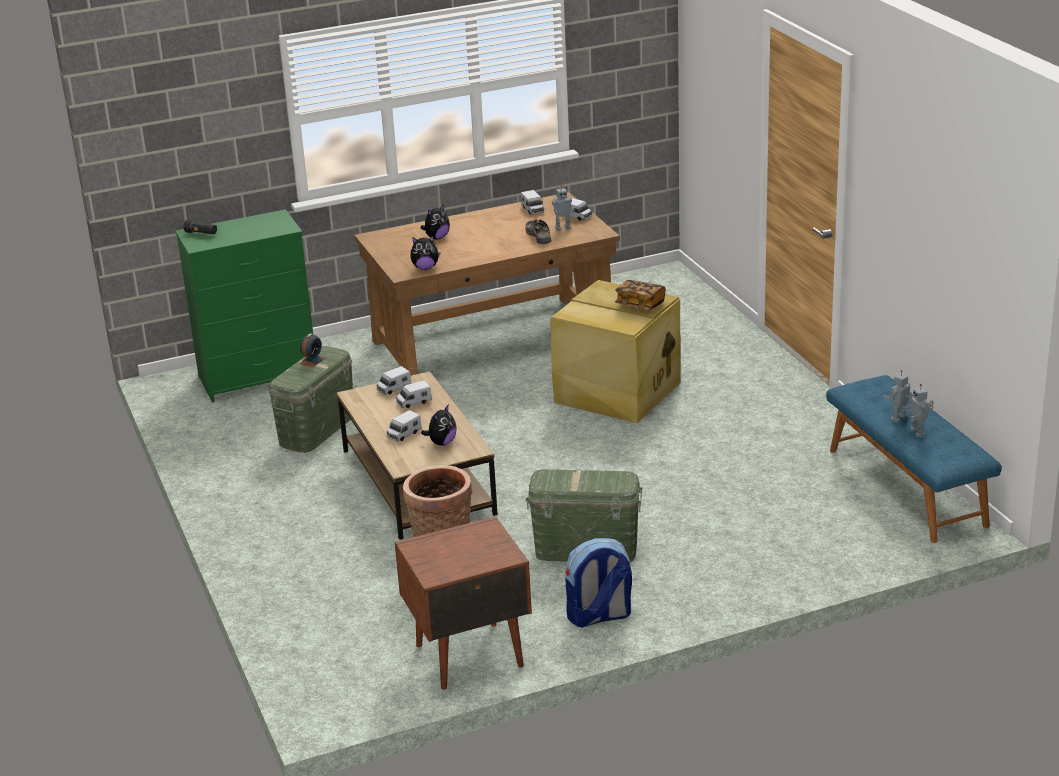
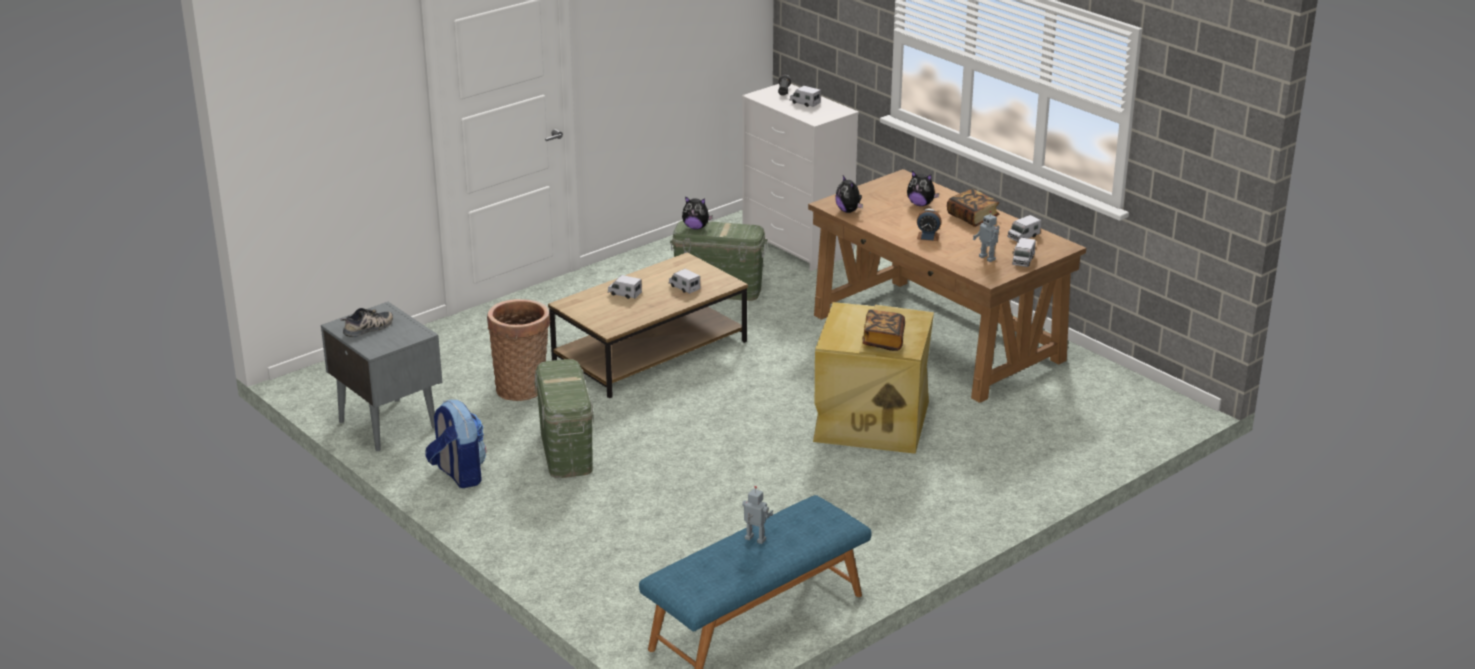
camera: 70 degrees right, 0 degrees up
green dresser [175,209,313,402] -> white dresser [742,84,859,271]
alarm clock [300,333,325,367] -> alarm clock moved to [917,209,942,241]
toy truck [377,366,411,395] -> toy truck moved to [790,86,821,107]
brown nightstand [395,516,532,690] -> grey nightstand [321,302,442,451]
plush toy [421,404,457,446] -> plush toy moved to [682,196,713,230]
shoe [525,218,551,244] -> shoe moved to [340,308,393,337]
toy robot [902,384,934,438] -> none
none -> book [947,189,1000,227]

